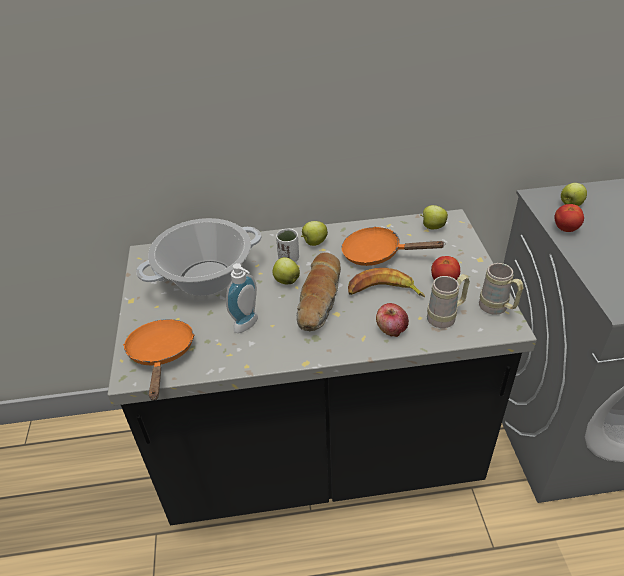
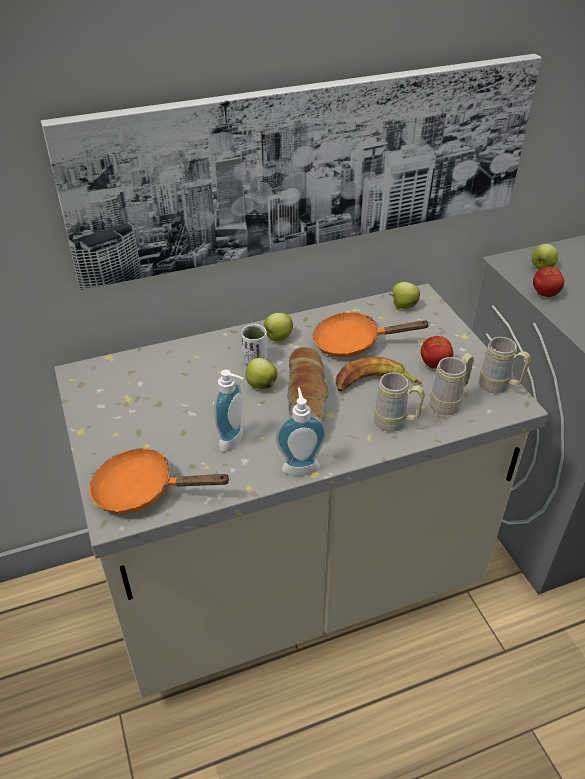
camera: 15 degrees left, 0 degrees up
black counter [108,209,537,525] -> beige counter [54,283,548,698]
orange frying pan [123,319,195,400] -> orange frying pan turned 60 degrees counterclockwise [89,447,231,514]
cooking pot [136,218,262,296] -> none
apple [376,303,409,337] -> beige mug [374,372,425,432]
none -> picture [41,54,542,290]
none -> soap dispenser [276,387,327,476]

